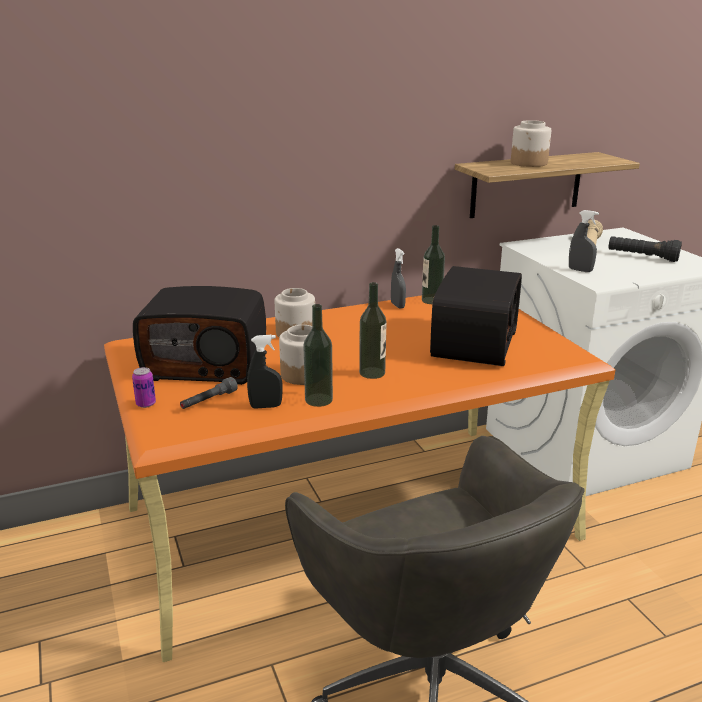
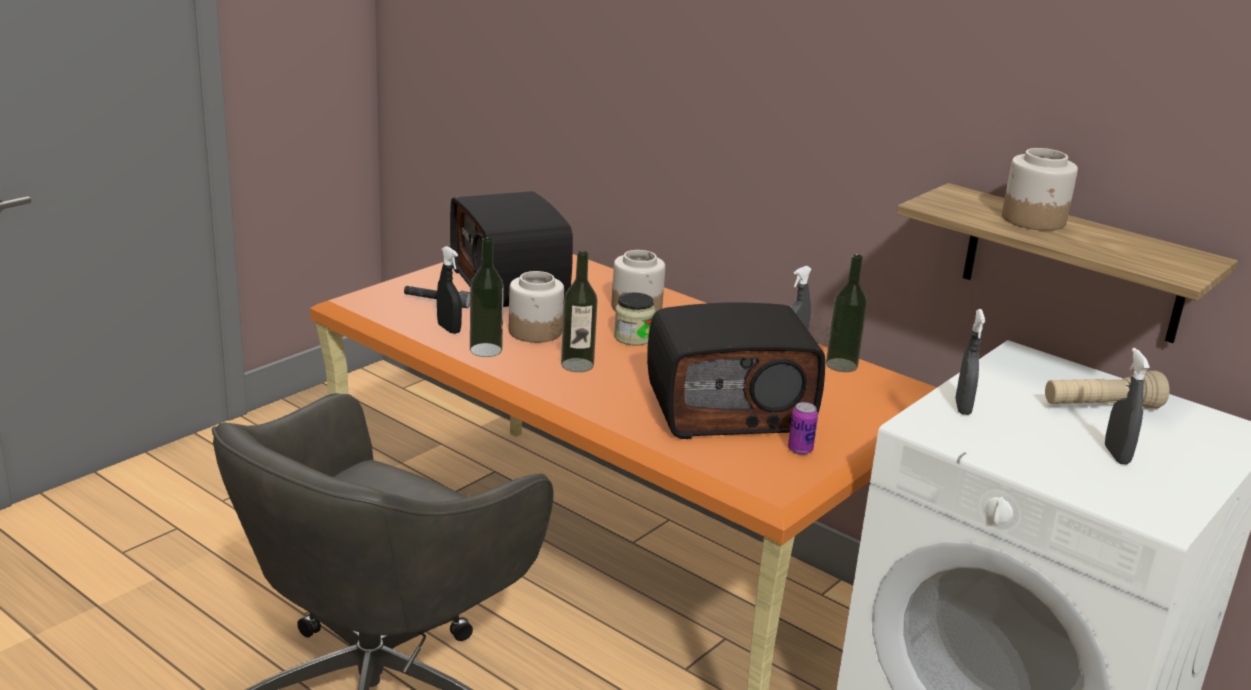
camera: 60 degrees right, 0 degrees up
can [132,367,156,408] -> can moved to [788,402,818,455]
black flashlight [608,236,682,262] -> grey spray bottle [1105,348,1150,464]
none -> jar [614,292,655,345]

